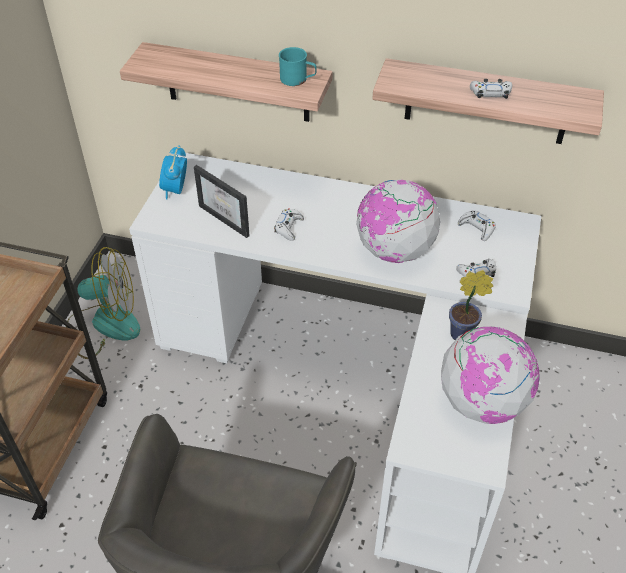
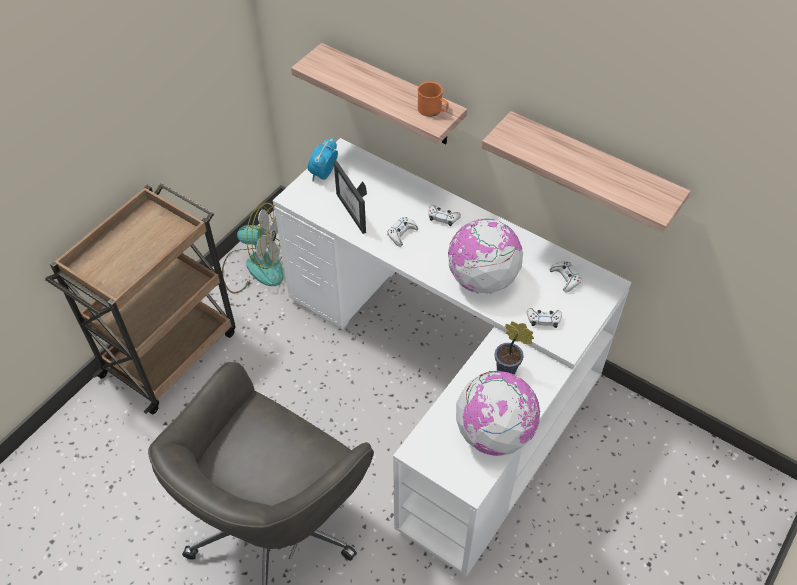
camera: 20 degrees right, 5 degrees up
turquoise mug [279,47,317,86] -> orange mug [418,82,449,117]
white game controller [470,79,512,99] -> white game controller moved to [428,206,461,226]

